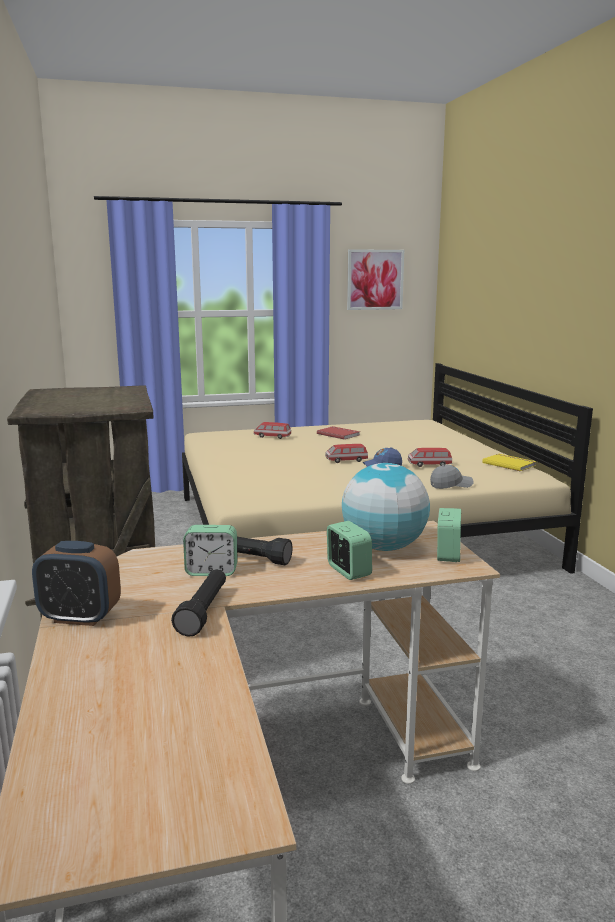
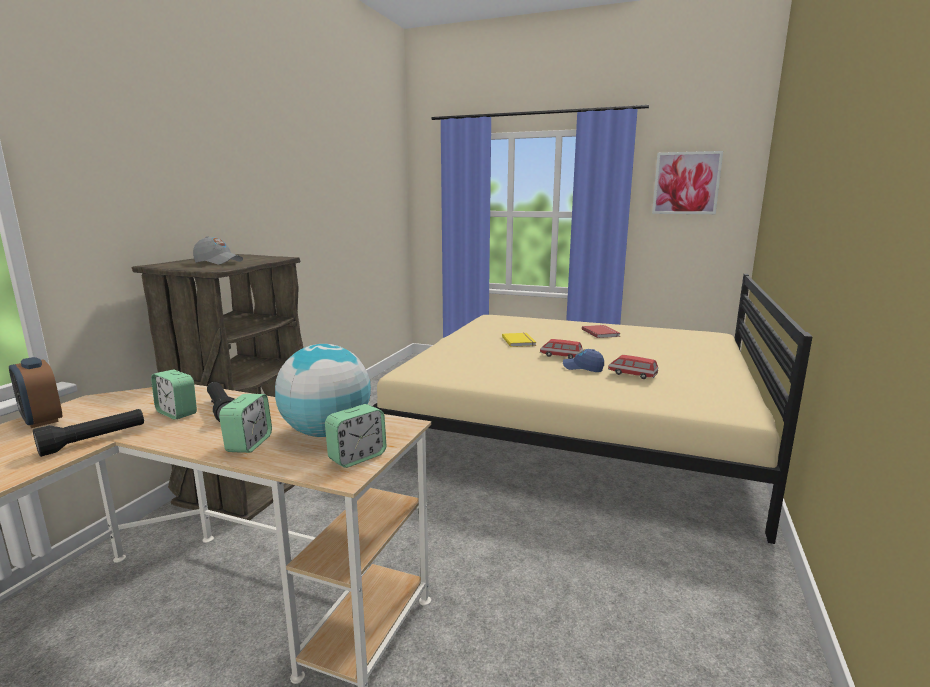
camera: 35 degrees right, 0 degrees up
toy car [253,422,291,439] -> none
grey cap [430,465,474,489] -> grey cap moved to [193,236,243,265]
yellow book [482,454,536,472] -> yellow book moved to [502,333,536,347]

